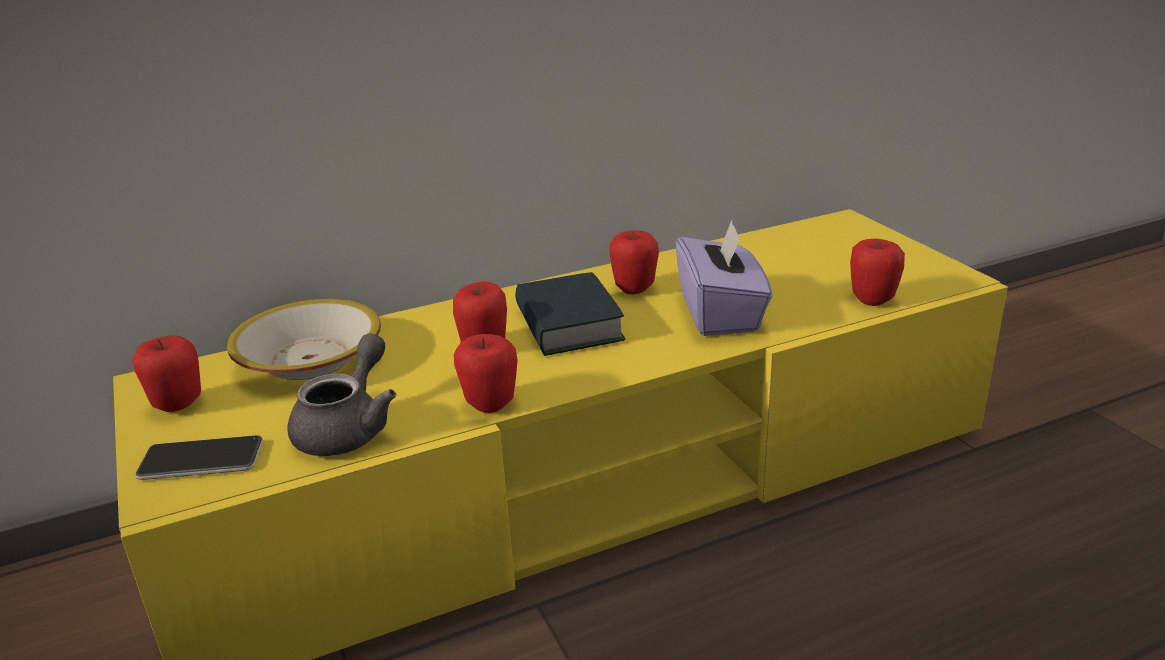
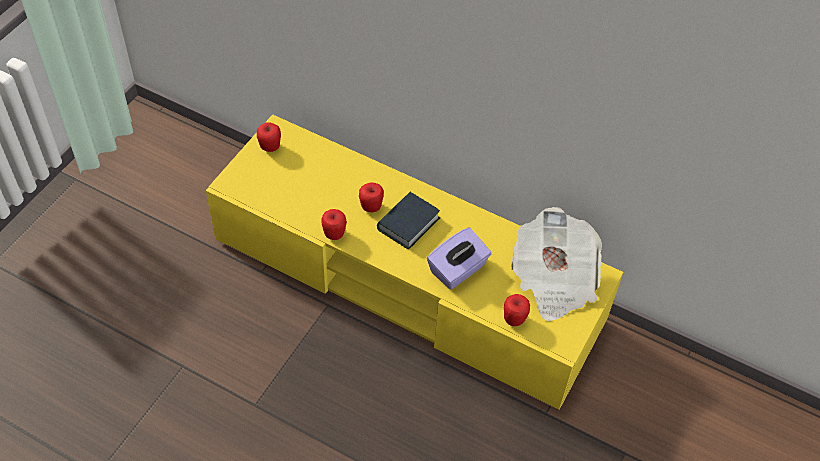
camera: 50 degrees right, 25 degrees up
phone [135,435,263,480] -> none
bowl [227,299,381,380] -> none
grey teapot [287,333,396,456] -> none
apple [609,230,659,294] -> none
none -> newspaper [511,207,602,321]

